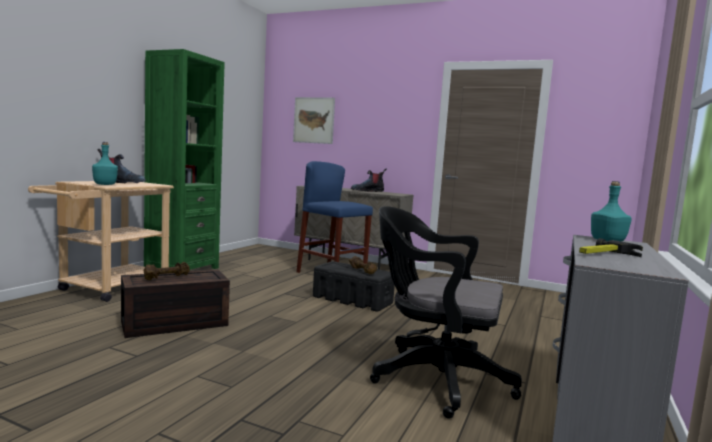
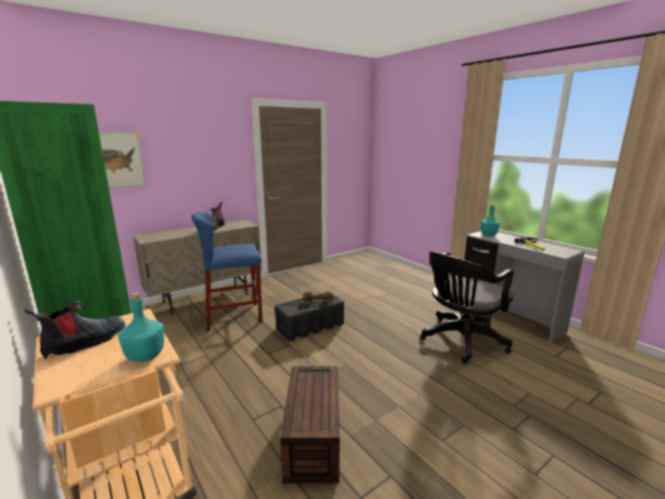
camera: 60 degrees left, 10 degrees up
brown dumbbell [143,262,190,280] -> none

